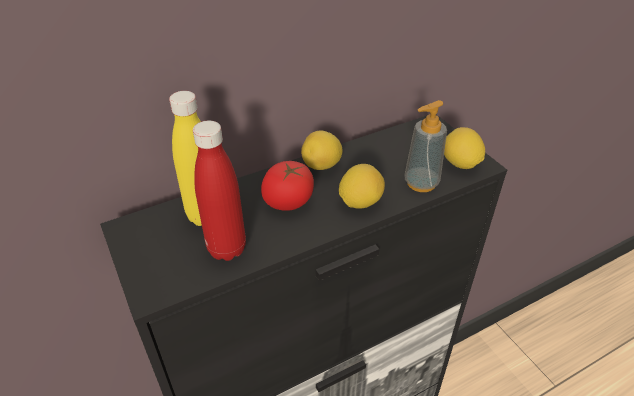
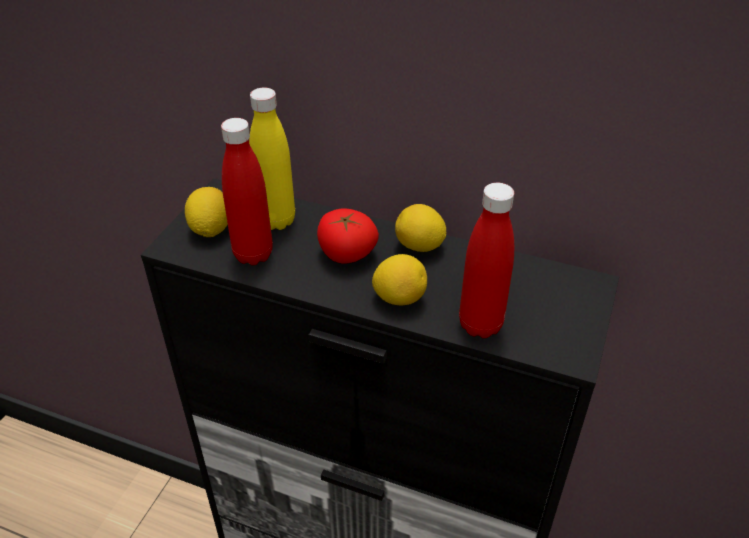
camera: 50 degrees right, 0 degrees up
soap dispenser [404,100,447,192] -> red bottle [459,183,514,338]
lemon [444,127,485,169] -> lemon moved to [185,187,228,237]

